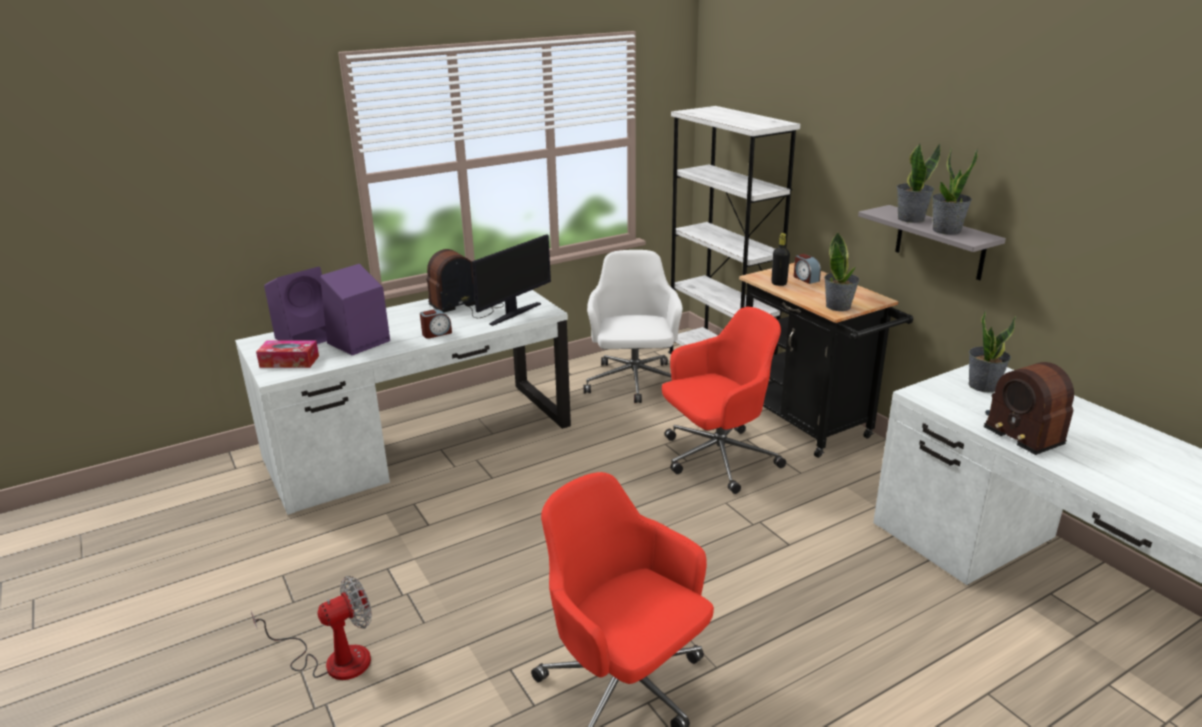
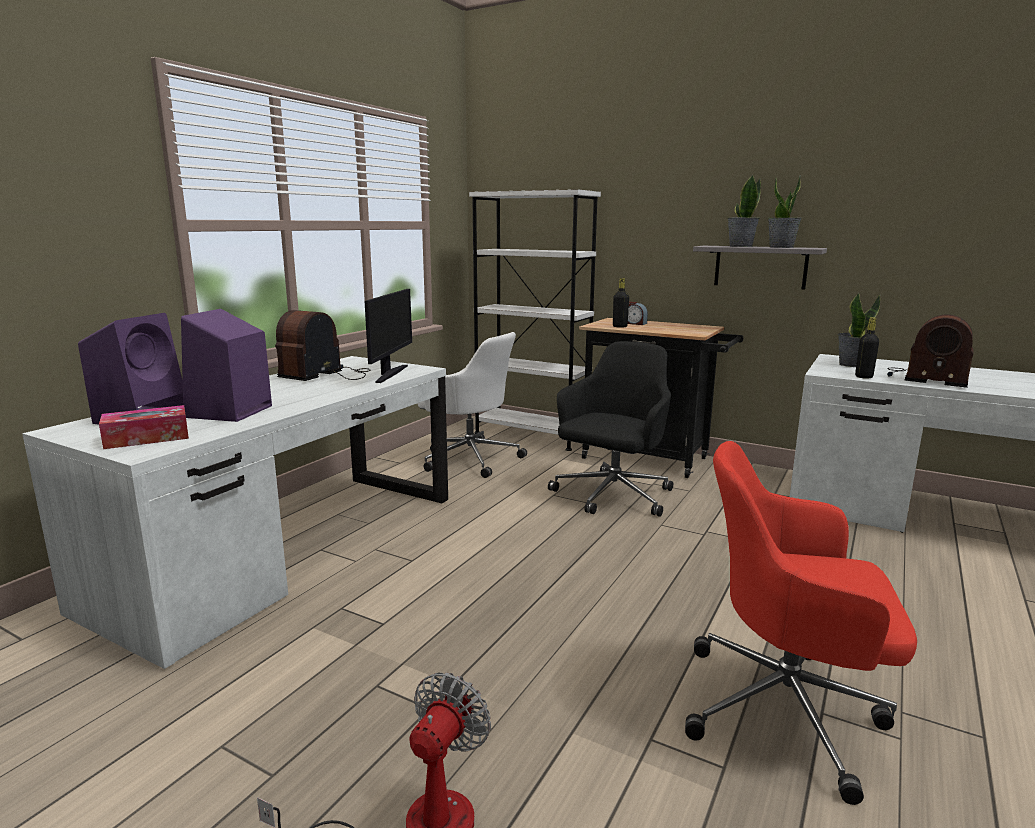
camera: 30 degrees left, 10 degrees down
alarm clock [420,309,452,339] -> none
white office chair [584,250,683,403] -> white office chair turned 150 degrees clockwise [418,332,527,478]
red office chair [662,307,786,494] -> black office chair [548,341,673,517]
potted plant [824,232,860,311] -> none
none -> black bottle [855,317,879,378]

